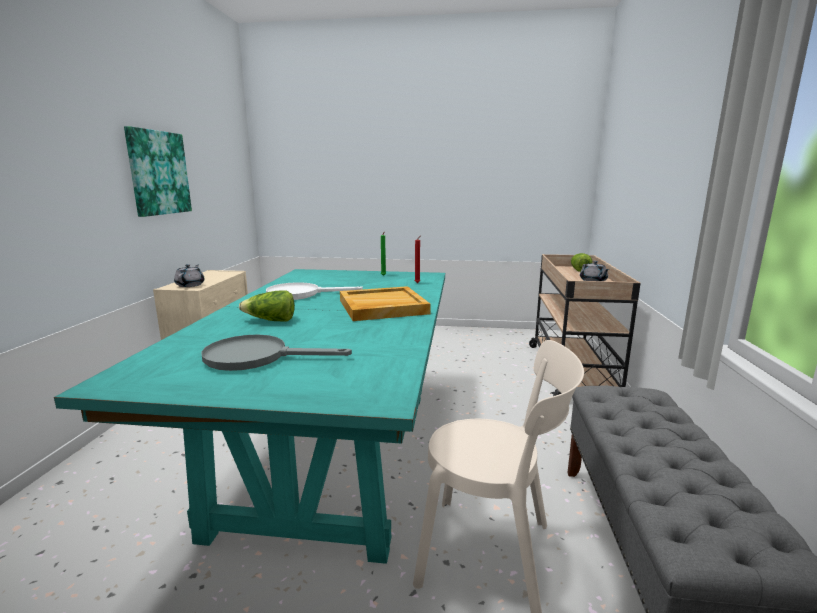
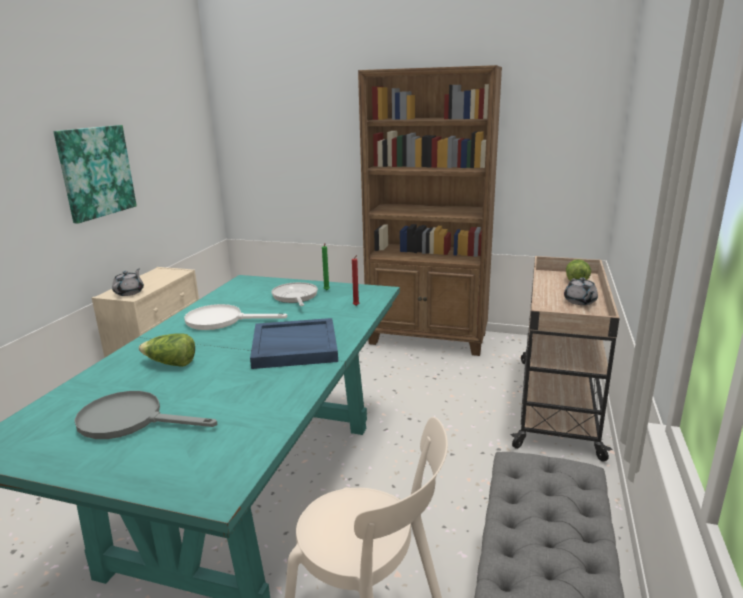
camera: 10 degrees right, 5 degrees up
beige tray [340,286,431,321] -> blue tray [250,318,338,369]
none -> frying pan [272,282,318,306]
none -> brown bookcase [358,65,502,356]

